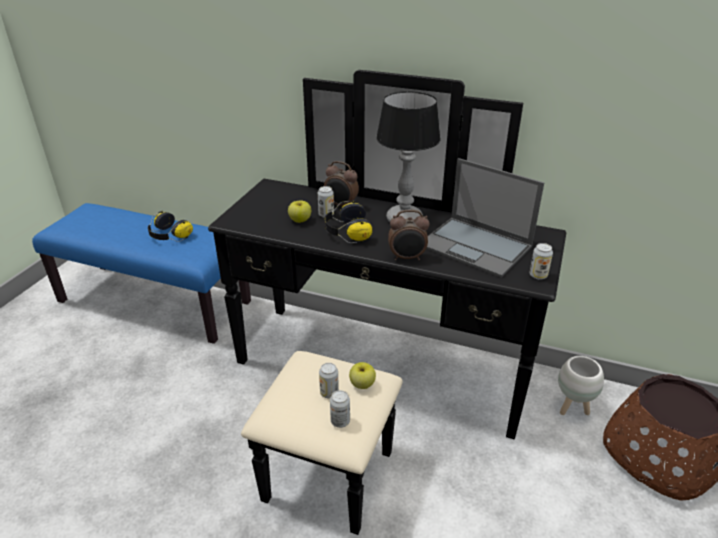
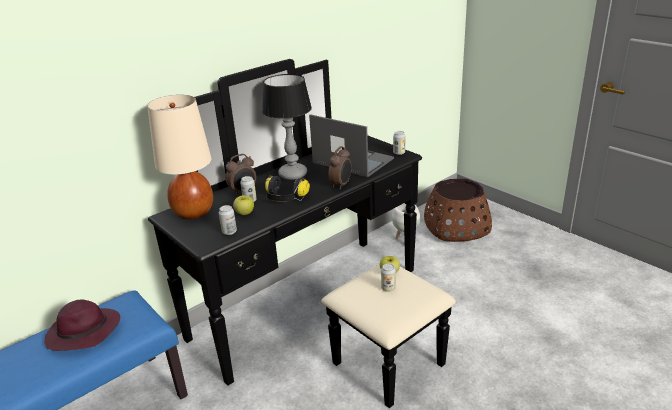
camera: 60 degrees left, 5 degrees down
headphones [148,210,193,242] -> purple hat [44,299,120,351]
can [330,390,350,428] -> can moved to [219,205,237,235]
laptop [426,158,544,278] -> laptop turned 120 degrees counterclockwise [309,114,394,178]
none -> beige table lamp [147,95,213,220]

